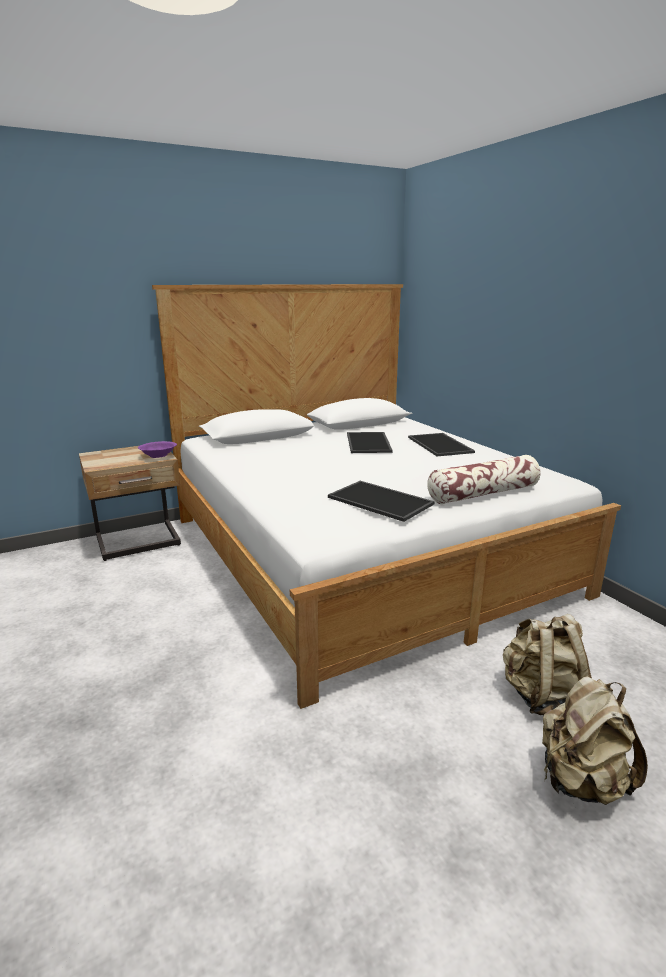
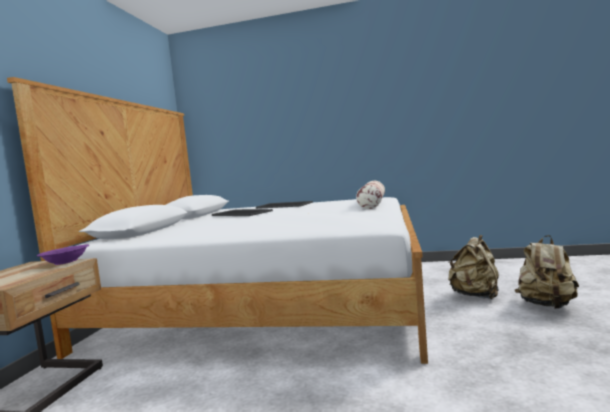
camera: 50 degrees left, 15 degrees down
tray [328,481,435,522] -> none

